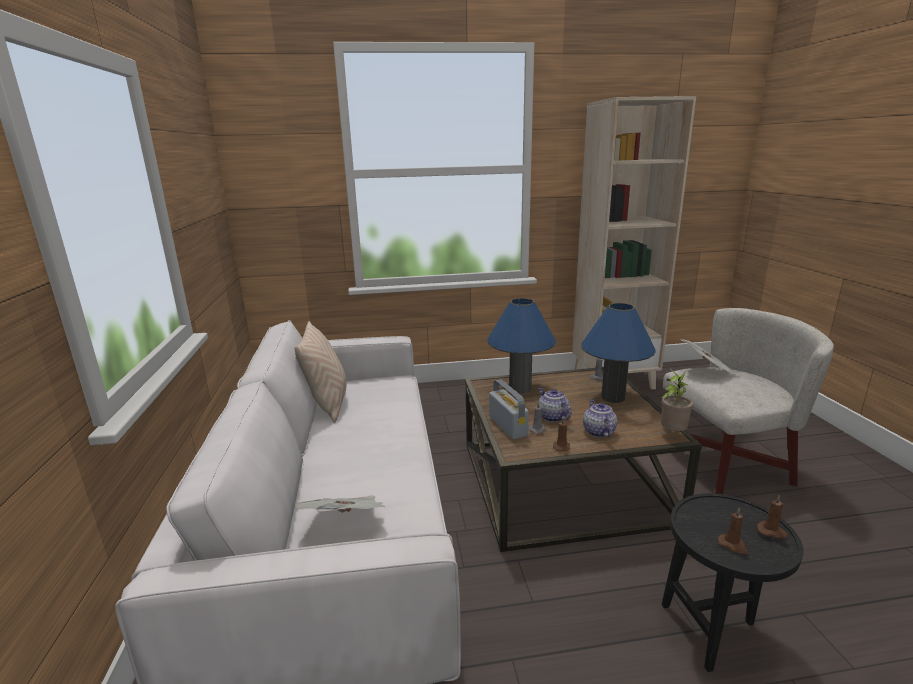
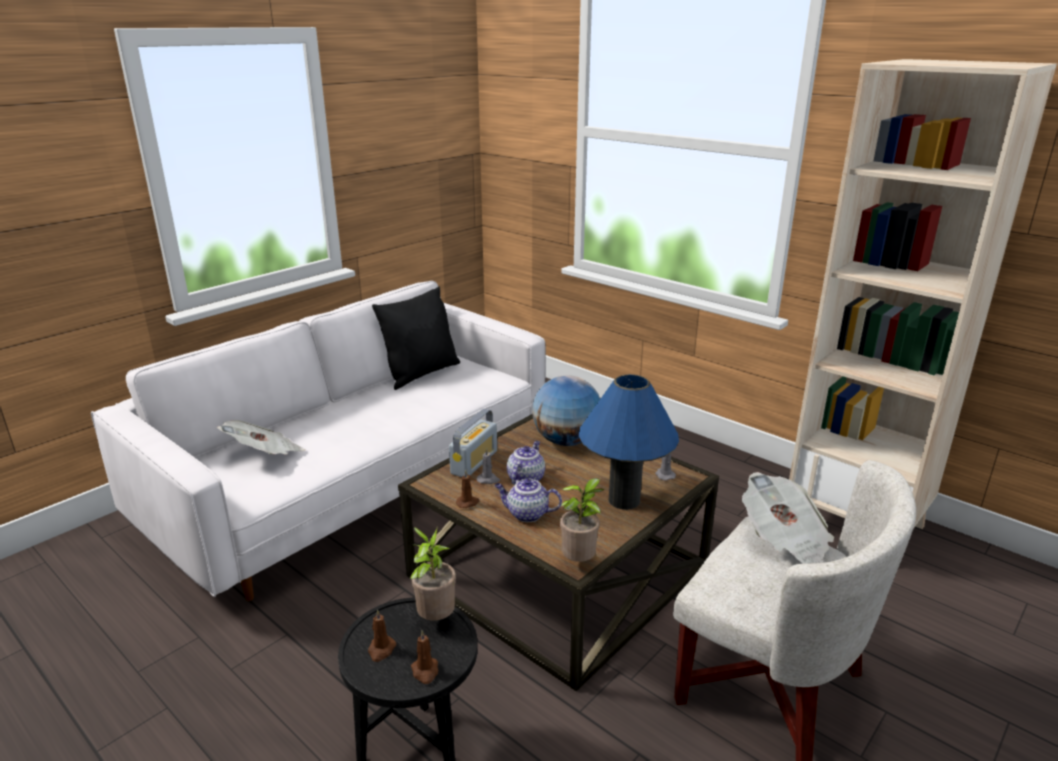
camera: 50 degrees right, 5 degrees up
beige pillow [294,321,346,423] -> black pillow [372,286,460,390]
blue table lamp [487,298,556,394] -> globe [532,375,600,446]
teapot [583,399,617,437] -> teapot turned 120 degrees counterclockwise [494,479,562,522]
none -> potted plant [410,525,456,621]

